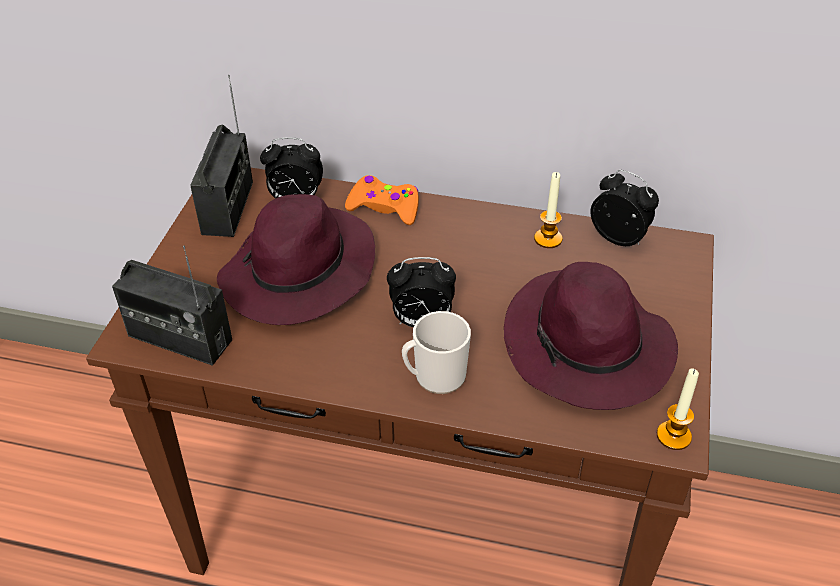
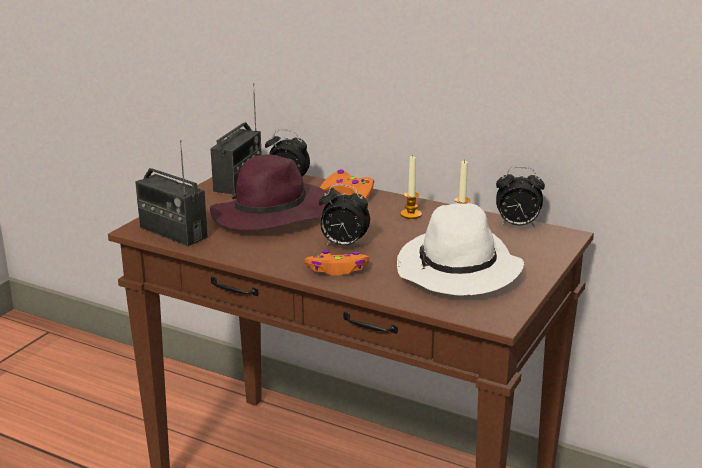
camera: 15 degrees right, 20 degrees down
mug [402,311,471,394] -> orange game controller [304,250,369,275]
purple hat [504,262,678,410] -> white hat [397,203,524,296]
alarm clock [590,170,659,246] -> alarm clock turned 135 degrees clockwise [496,167,545,227]
candle [657,368,699,450] -> candle moved to [400,156,422,219]

